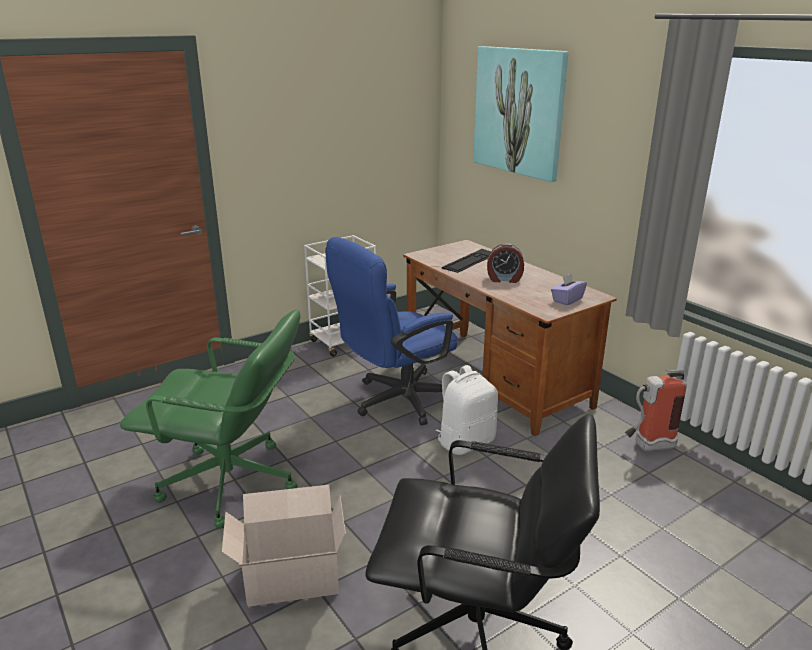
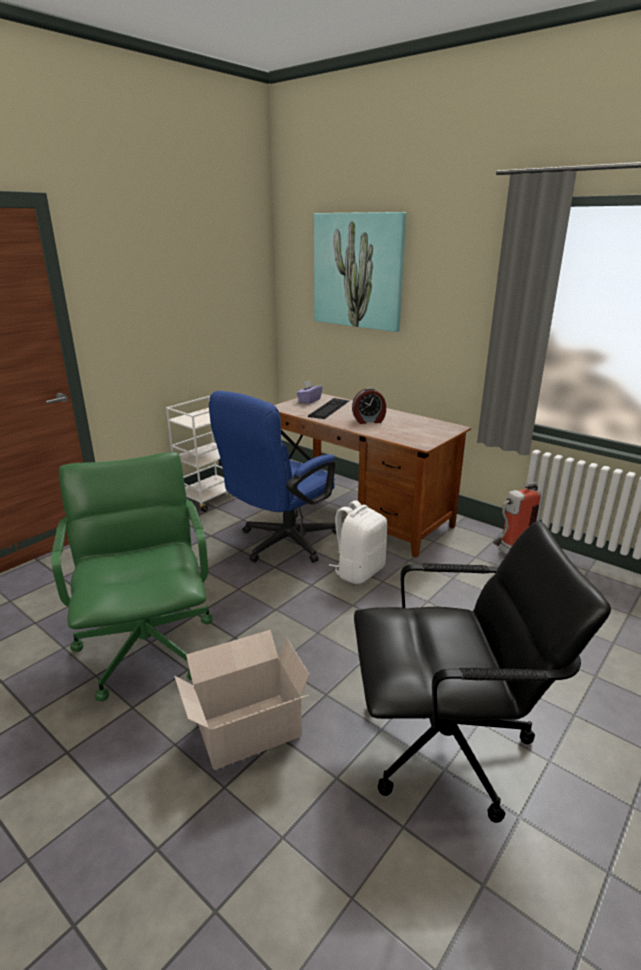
camera: 15 degrees left, 0 degrees up
green office chair [120,310,300,529] -> green office chair turned 105 degrees counterclockwise [51,452,213,701]
purple tissue box [551,273,587,306] -> purple tissue box moved to [297,380,323,404]

